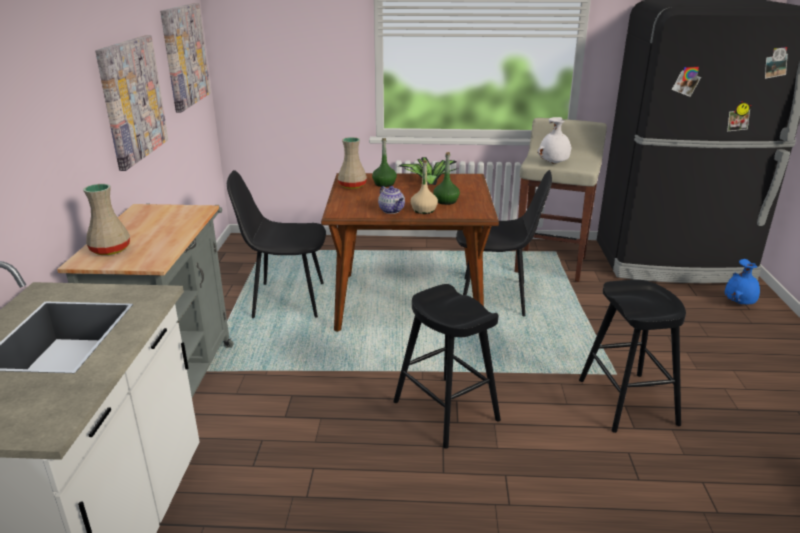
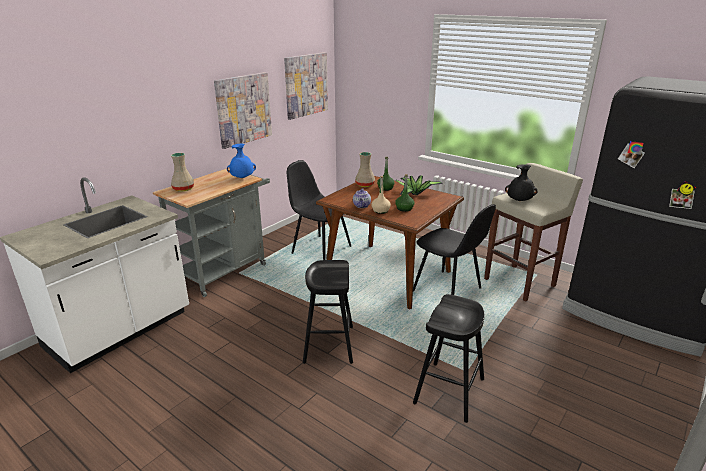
camera: 35 degrees right, 0 degrees up
white vase [538,117,571,164] -> black vase [505,164,537,201]
blue vase [725,259,760,304] -> blue vase moved to [227,144,256,178]

